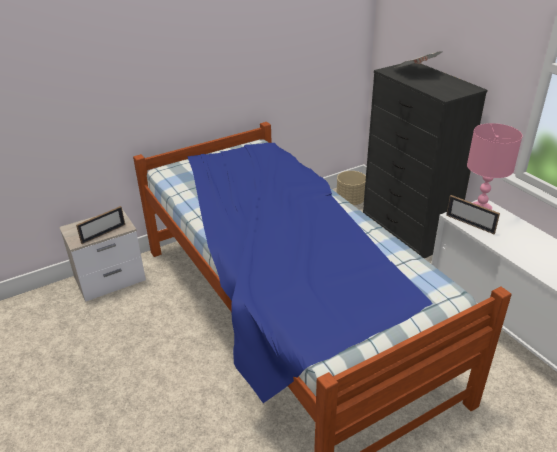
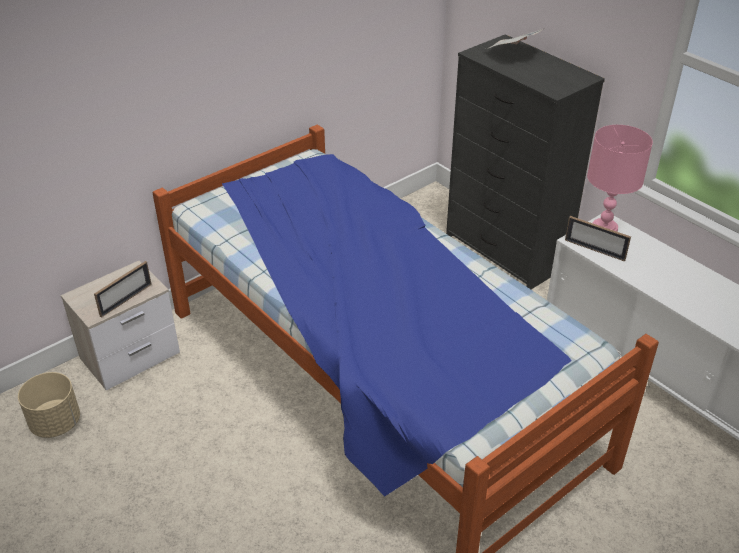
camera: 10 degrees left, 5 degrees up
beige planter [336,171,366,205] -> beige planter moved to [18,372,80,438]

